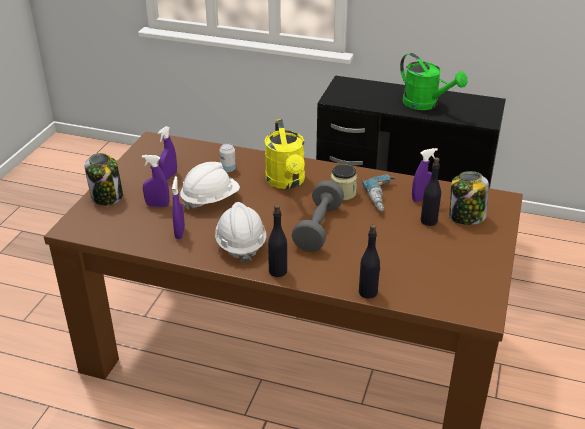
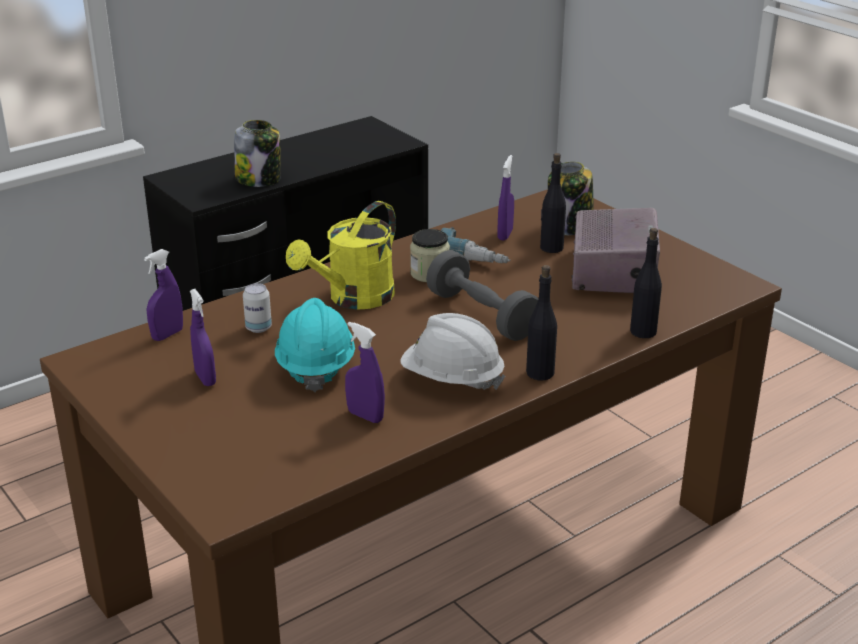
camera: 55 degrees left, 5 degrees down
jar [85,153,123,205] -> jar moved to [234,120,280,187]
purple spray bottle [142,155,170,207] -> purple spray bottle moved to [144,249,183,341]
white hard hat [180,162,240,210] -> turquoise hard hat [275,298,355,392]
yellow watering can [265,119,305,189] -> yellow watering can turned 105 degrees clockwise [286,201,396,310]
green watering can [400,53,467,110] -> none
none -> radio [571,208,660,293]

